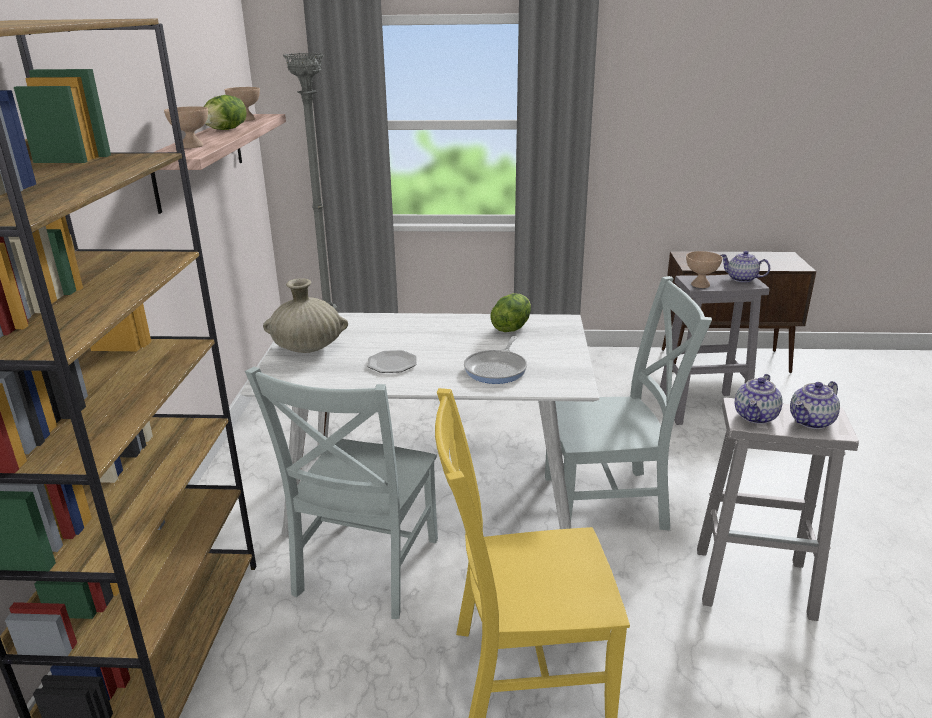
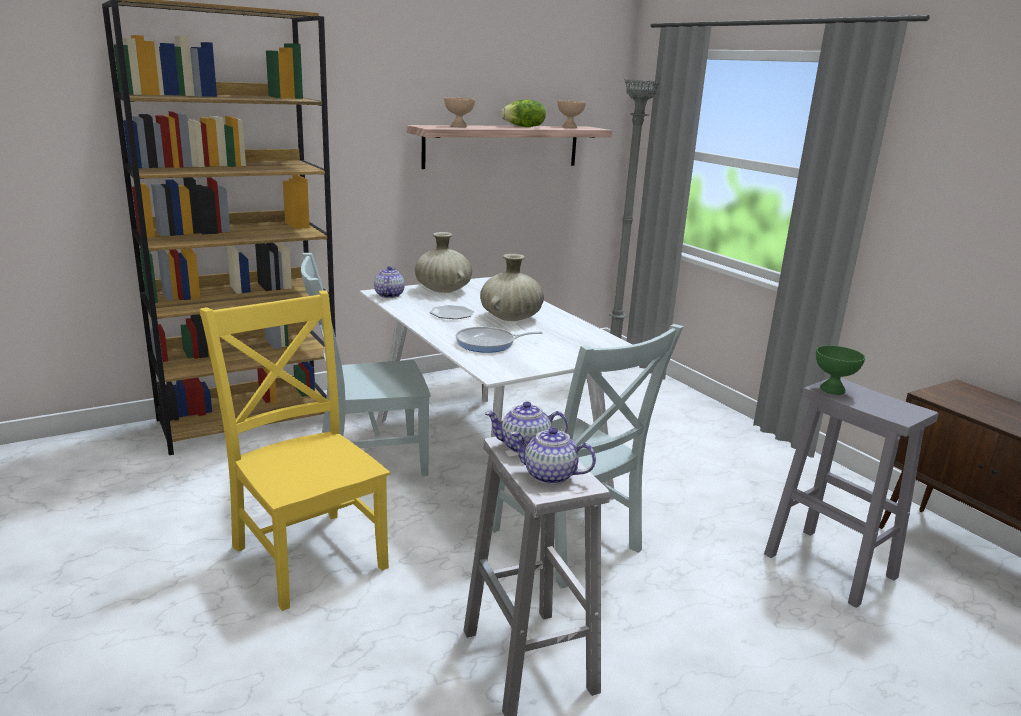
camera: 55 degrees right, 5 degrees down
lettuce [491,293,531,332] -> none
beige bowl [686,251,722,288] -> green bowl [816,345,865,395]
teapot [720,251,770,283] -> teapot moved to [374,266,405,298]
none -> beige vase [480,254,544,321]

